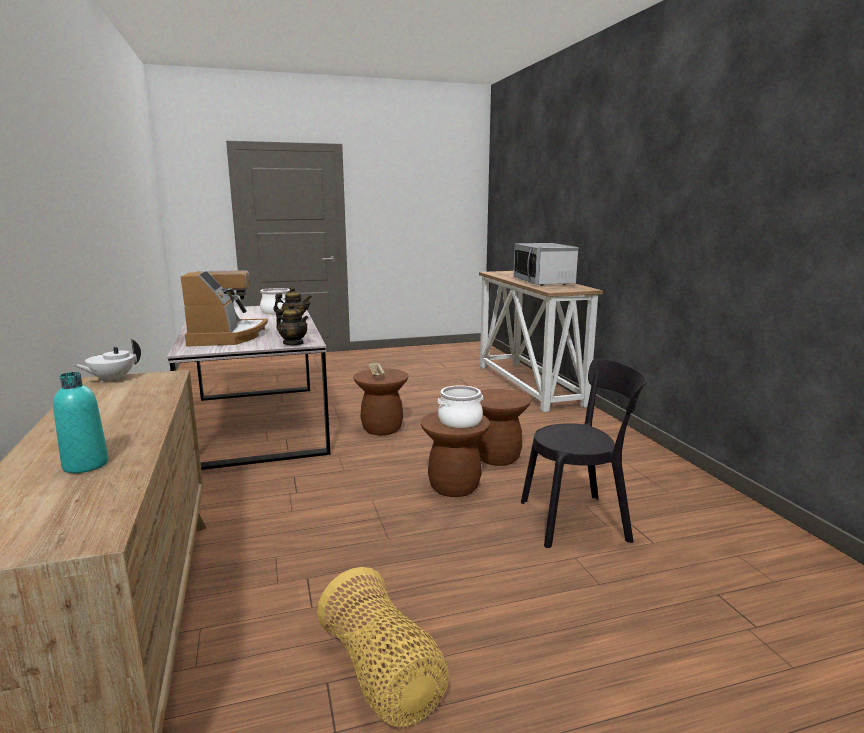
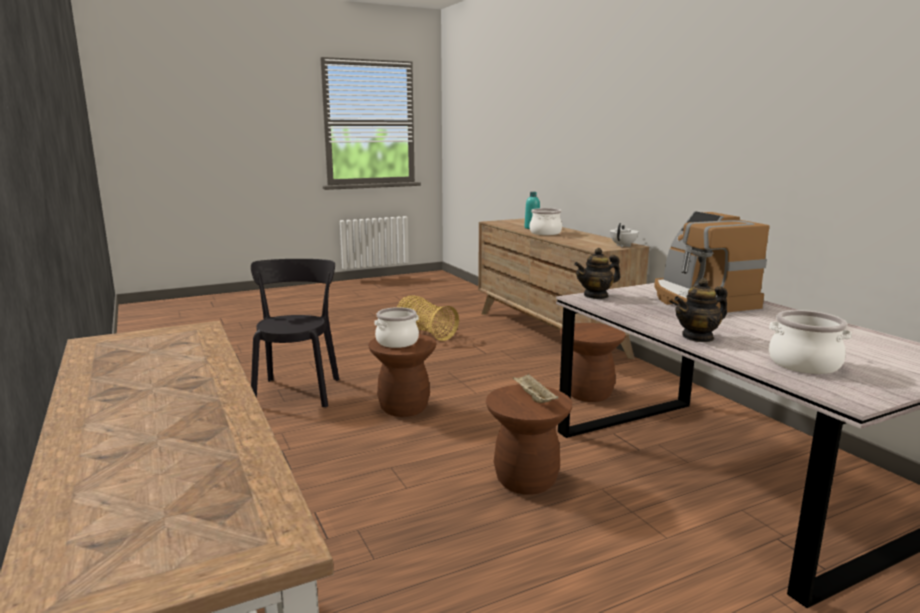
camera: 170 degrees right, 0 degrees up
teapot [276,303,308,345] -> teapot turned 45 degrees counterclockwise [574,248,620,299]
brown stool [476,389,531,466] -> brown stool moved to [560,323,626,402]
microwave [514,243,578,286] -> none
black chair [521,358,647,548] -> black chair turned 105 degrees clockwise [251,259,339,407]
none -> cooking pot [529,208,562,235]

